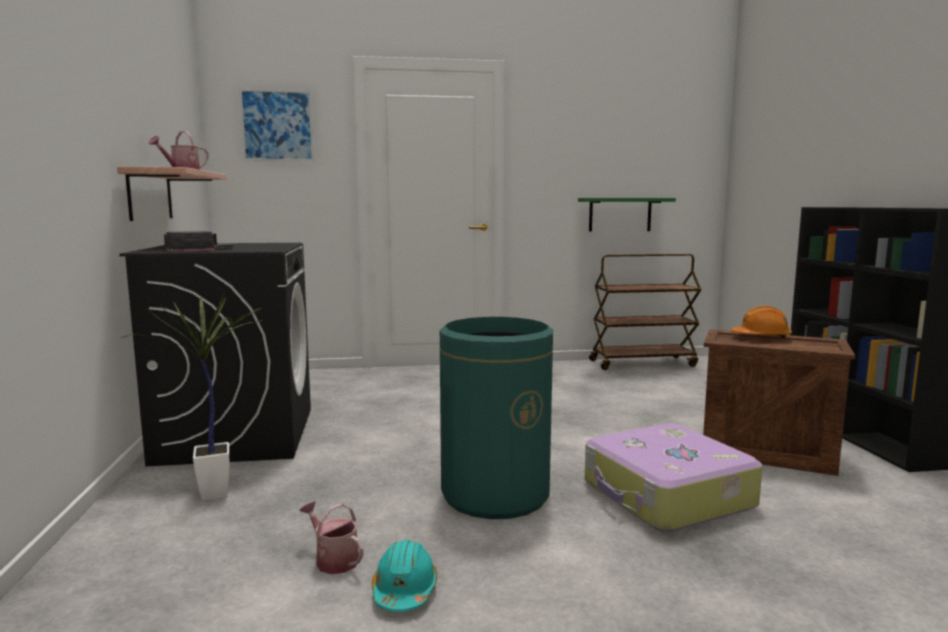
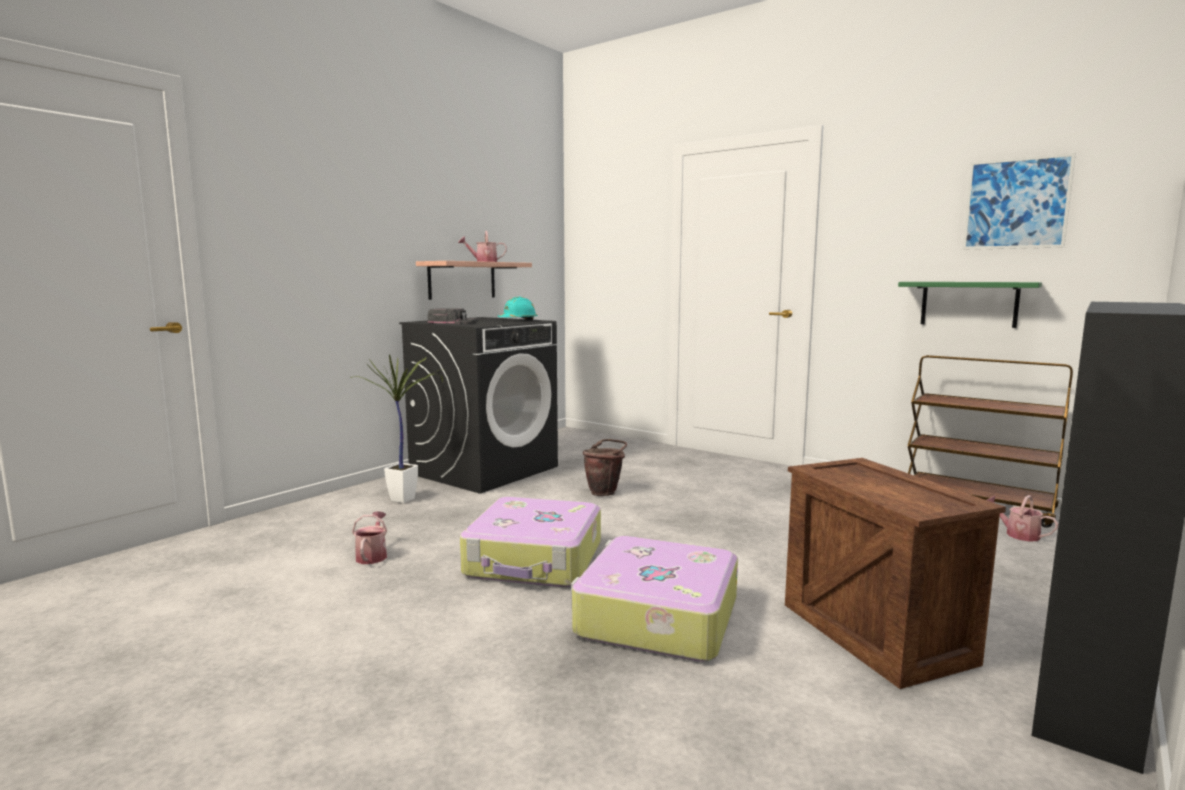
camera: 45 degrees right, 0 degrees up
picture [239,89,314,161] -> picture moved to [962,153,1076,250]
turquoise hard hat [372,540,437,612] -> turquoise hard hat moved to [497,297,538,320]
green trash can [440,317,553,519] -> suitcase [460,497,601,587]
orange hard hat [732,306,792,339] -> none
none -> brown bucket [583,439,627,496]
none -> watering can [987,495,1058,541]

